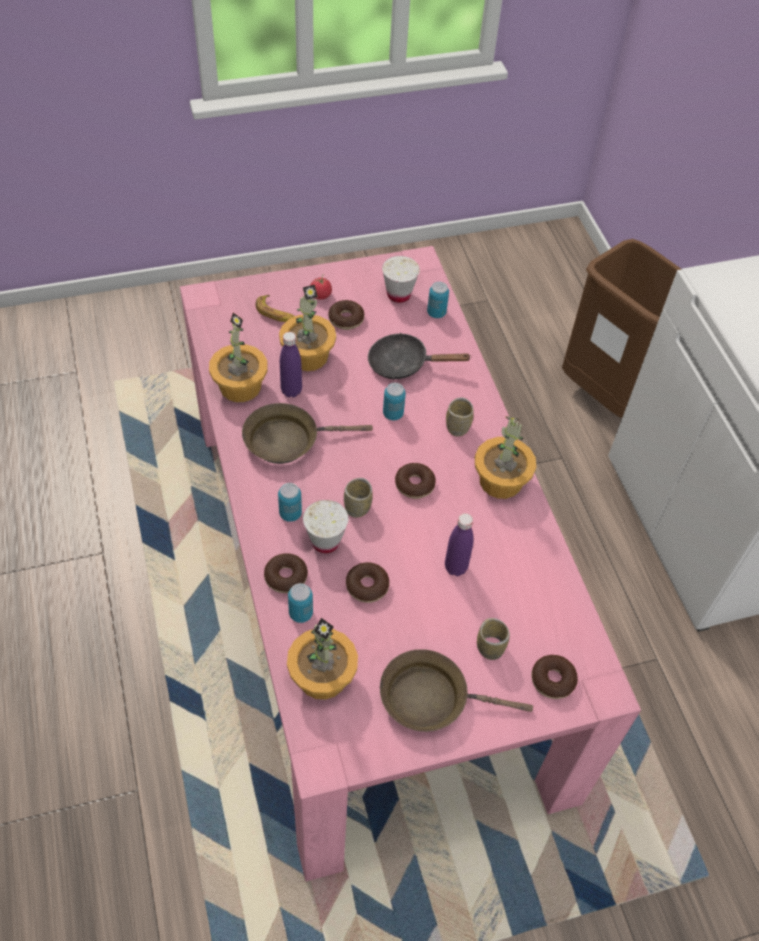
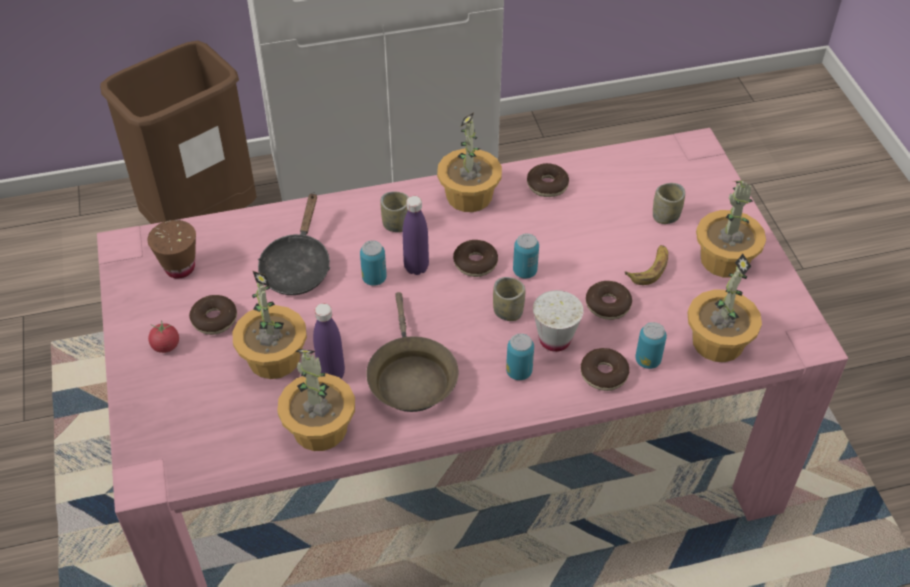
camera: 85 degrees left, 5 degrees down
banana [256,295,295,322] -> banana moved to [625,245,668,285]
brown frying pan [380,649,533,732] -> potted plant [696,180,766,278]
white cup [382,256,420,303] -> brown cup [147,220,196,278]
can [427,282,449,318] -> can moved to [513,233,539,278]
purple bottle [445,513,473,576] -> purple bottle moved to [403,196,429,275]
donut [531,655,578,699] -> donut moved to [527,163,569,197]

